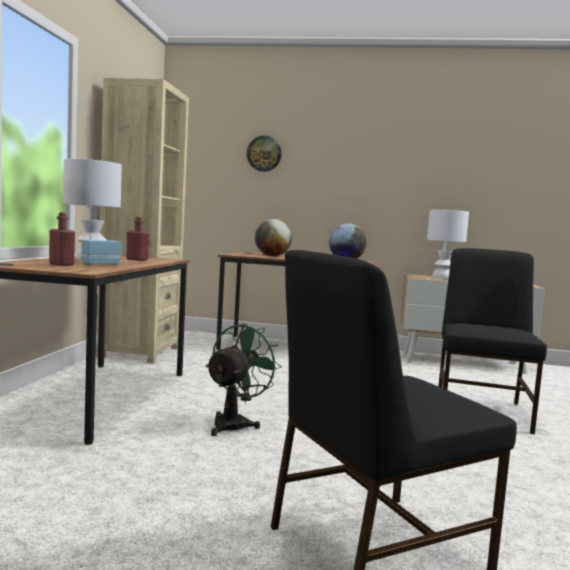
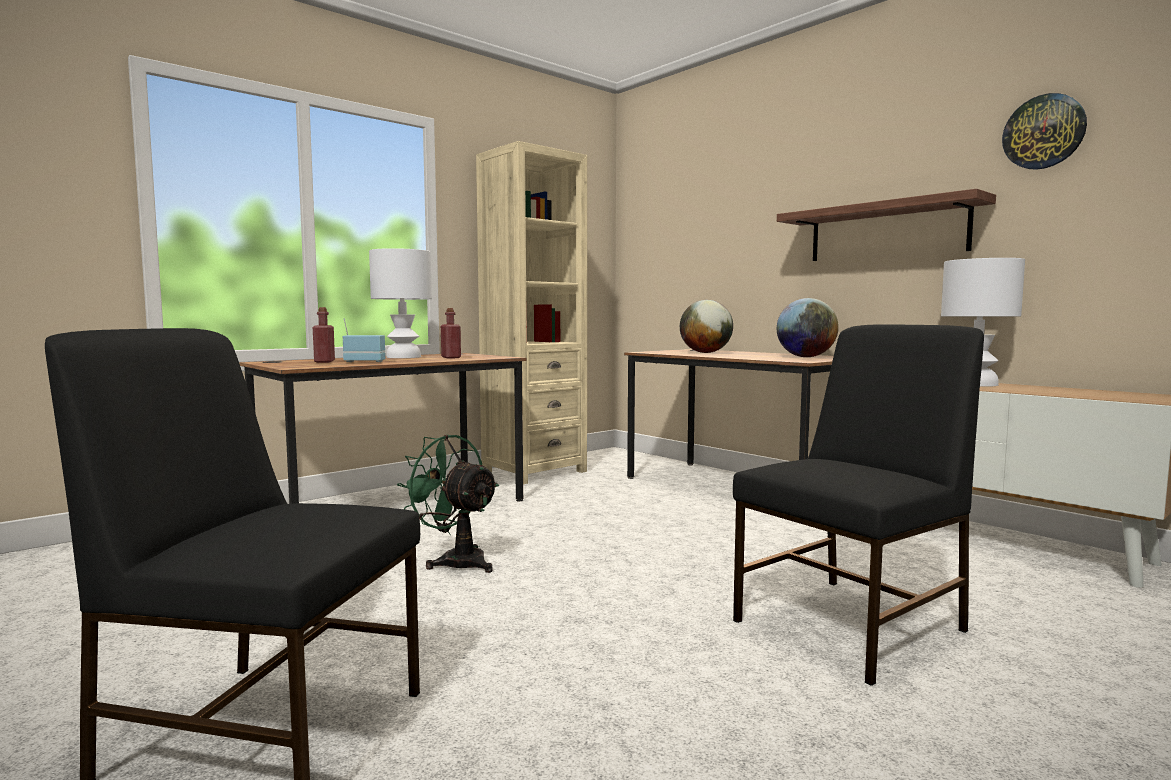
camera: 40 degrees right, 0 degrees up
green fan [206,323,282,436] -> green fan turned 120 degrees counterclockwise [397,435,499,573]
wall clock [247,136,282,172] -> wall clock moved to [1002,93,1087,170]
none -> shelf [777,189,996,261]

